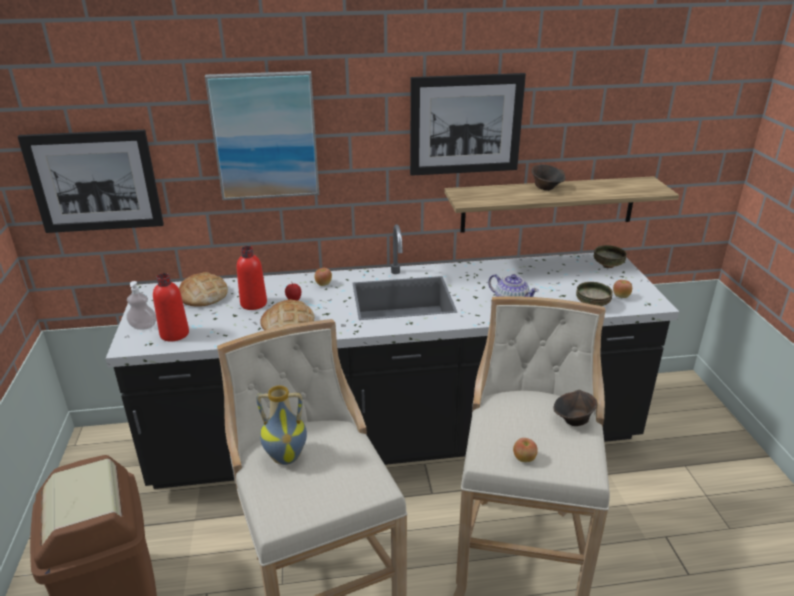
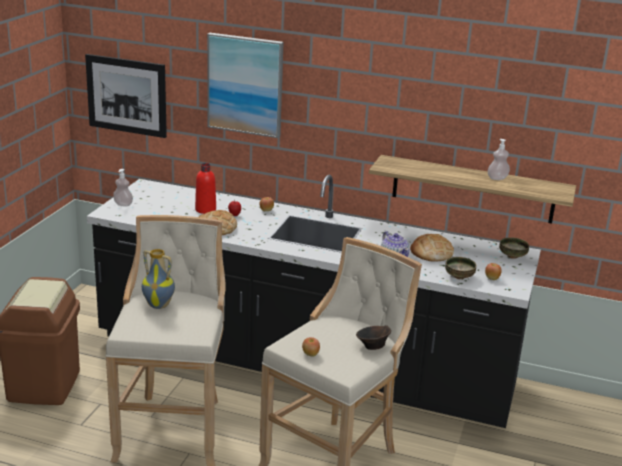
camera: 25 degrees right, 5 degrees down
red bottle [153,273,189,342] -> none
bread [179,272,228,306] -> bread moved to [410,234,454,262]
picture [410,73,526,176] -> none
brown bowl [531,164,566,191] -> none
none -> soap dispenser [488,139,510,180]

